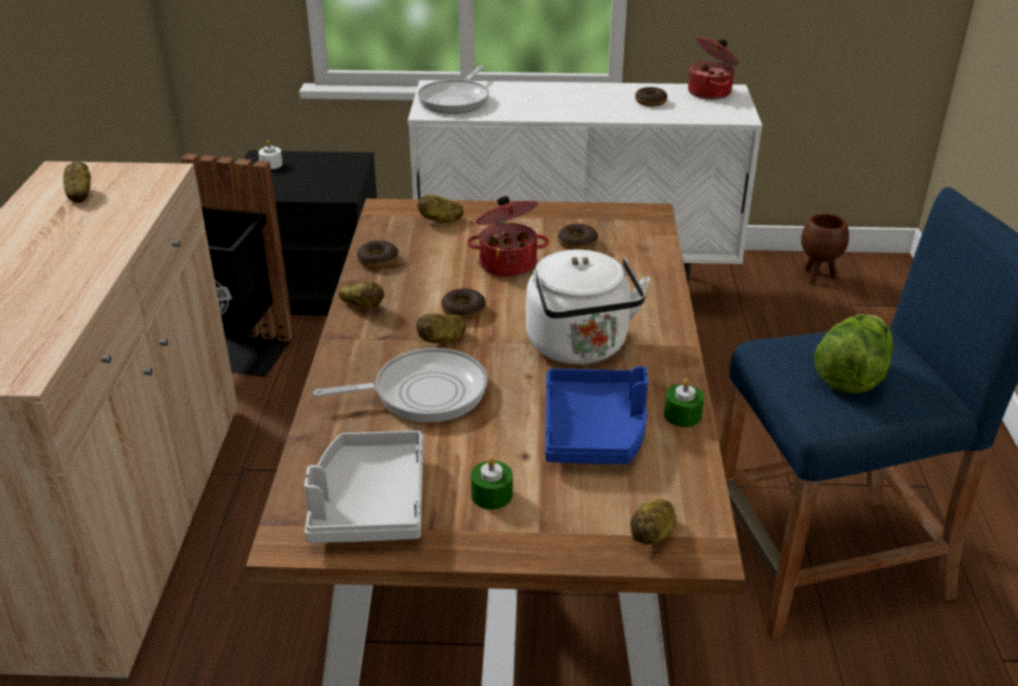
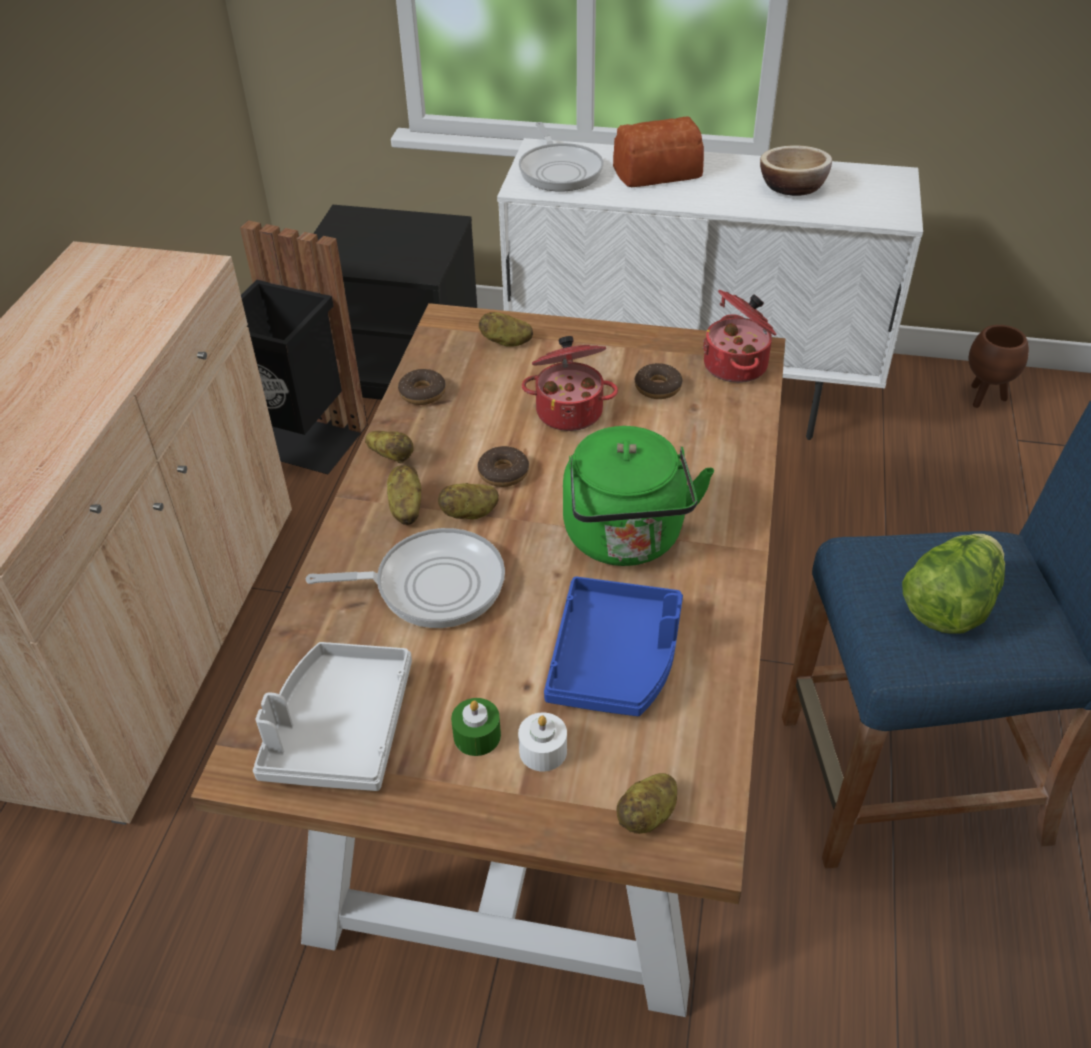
camera: 10 degrees right, 10 degrees up
potato [63,162,91,203] -> potato moved to [387,465,421,525]
white candle [258,140,283,169] -> white candle moved to [518,713,567,772]
frying pan [417,66,489,114] -> frying pan turned 45 degrees counterclockwise [519,122,604,192]
white kettle [526,250,650,365] -> green kettle [563,426,714,566]
donut [635,87,667,107] -> bowl [760,145,832,196]
green candle [664,378,704,427] -> none
cooking pot [688,37,738,100] -> cooking pot moved to [702,290,776,383]
none -> bread [613,116,704,187]

